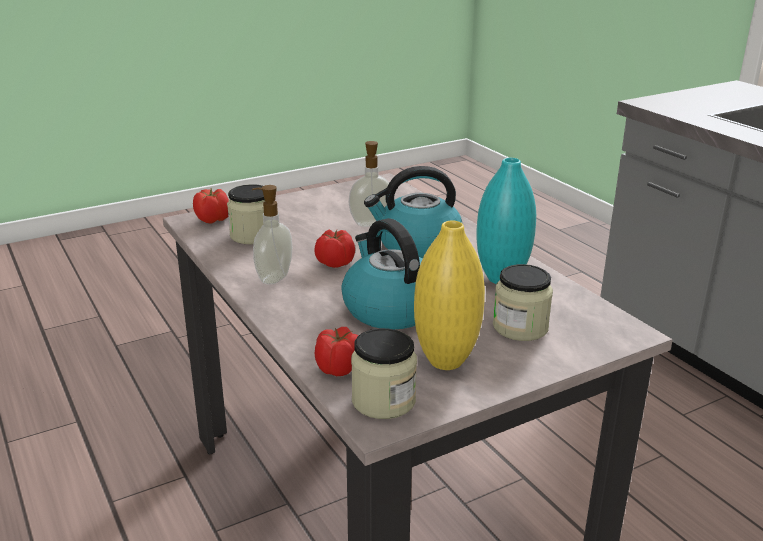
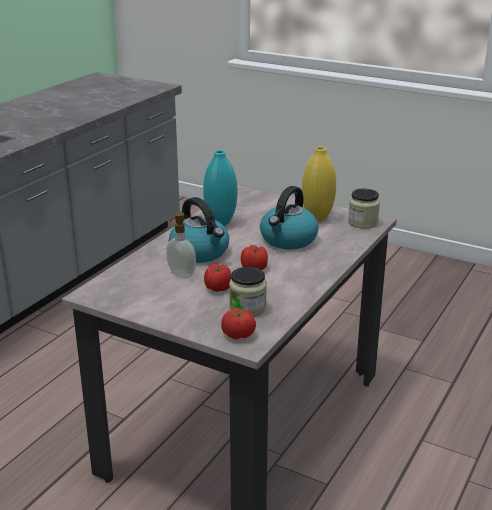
camera: 120 degrees left, 0 degrees up
soap dispenser [252,185,292,285] -> none
tomato [314,327,358,376] -> tomato moved to [204,264,231,292]
jar [493,264,553,341] -> none

